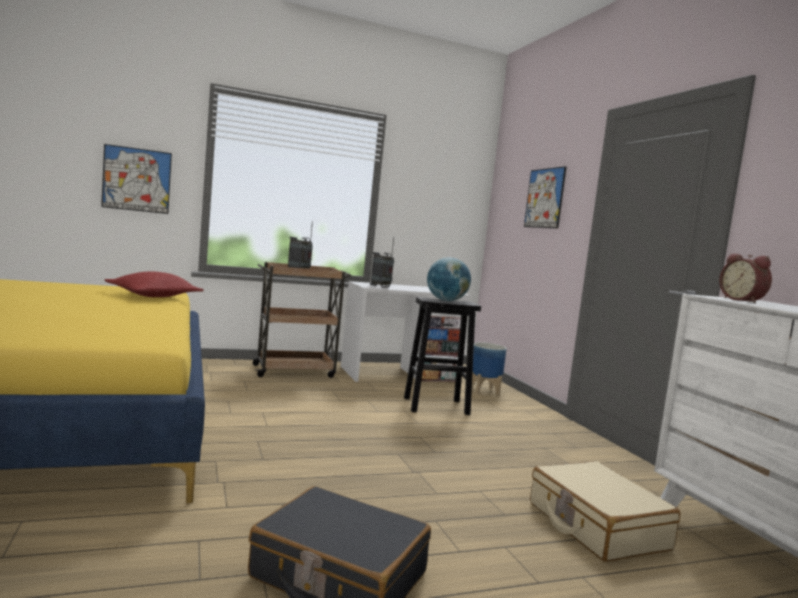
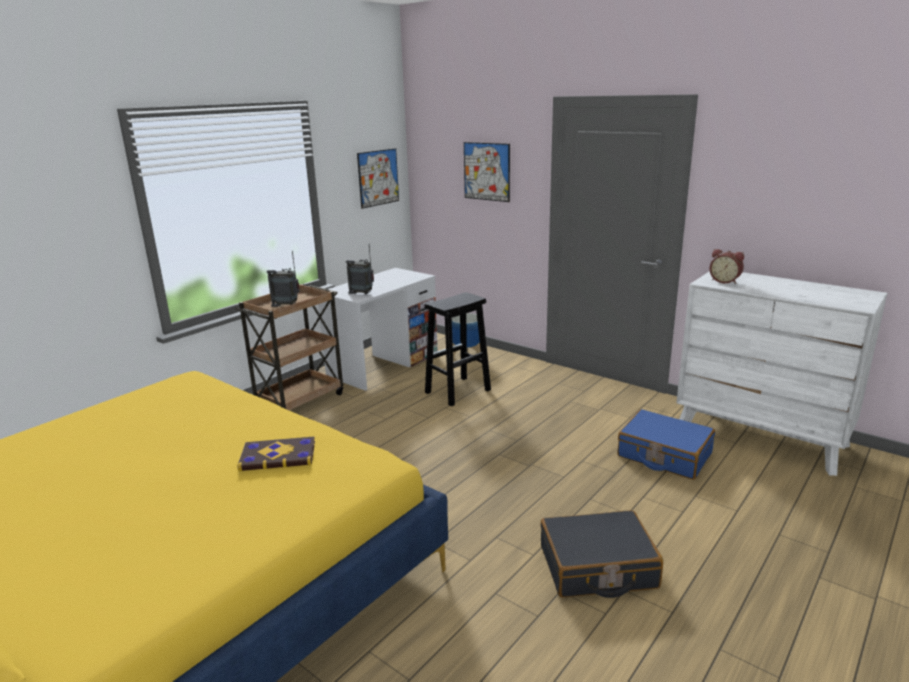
camera: 30 degrees left, 15 degrees up
picture [101,144,172,214] -> picture moved to [357,148,399,209]
red pillow [105,271,204,297] -> none
globe [427,257,471,301] -> none
beige suitcase [530,461,680,562] -> blue suitcase [618,409,715,480]
none -> book [237,437,315,471]

